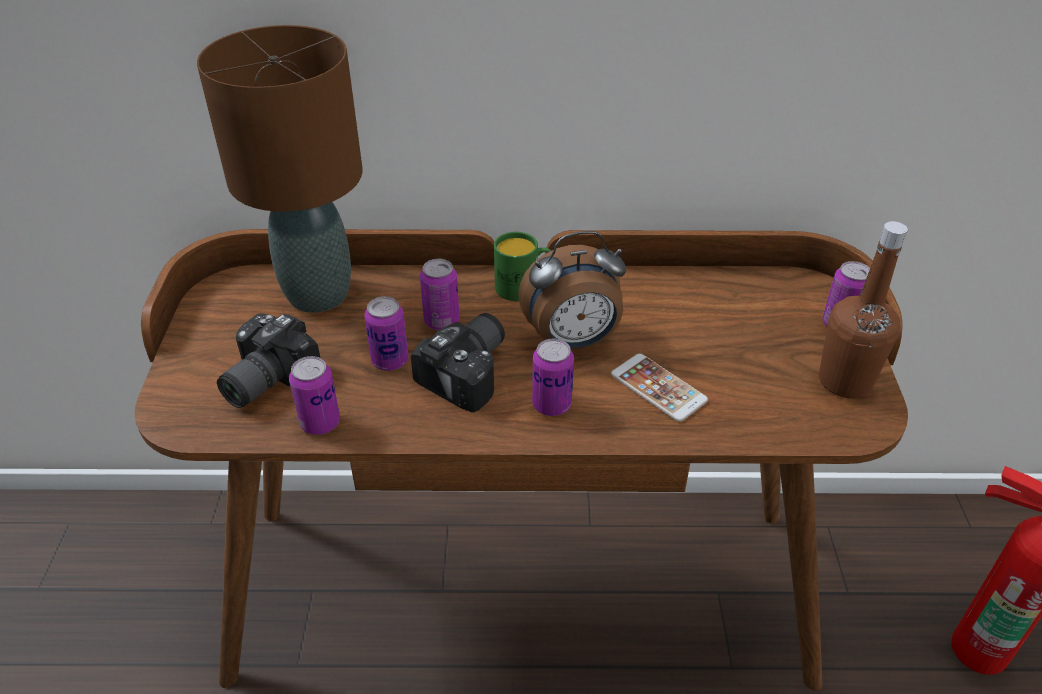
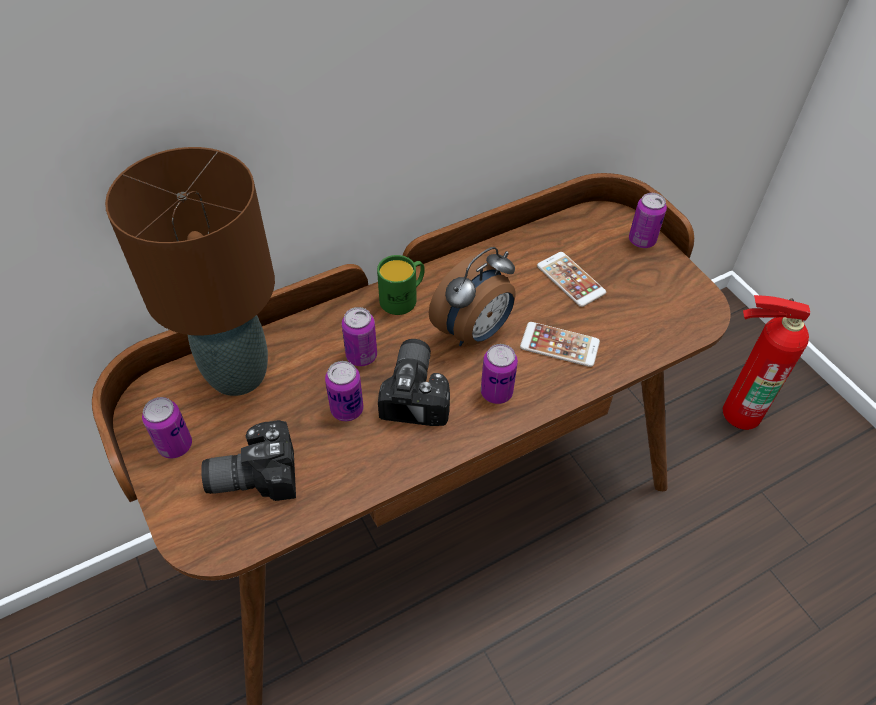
camera: 30 degrees left, 10 degrees up
camera [217,313,320,408] -> camera turned 75 degrees clockwise [201,420,296,501]
can [289,356,340,435] -> can moved to [142,397,192,459]
brown bottle [819,221,908,398] -> none
none -> phone [537,252,606,307]

